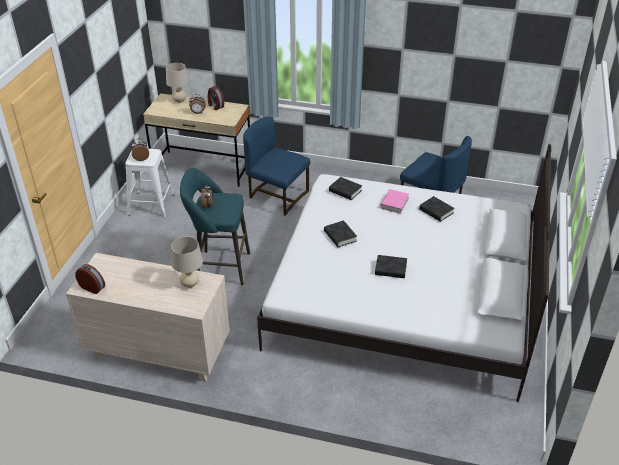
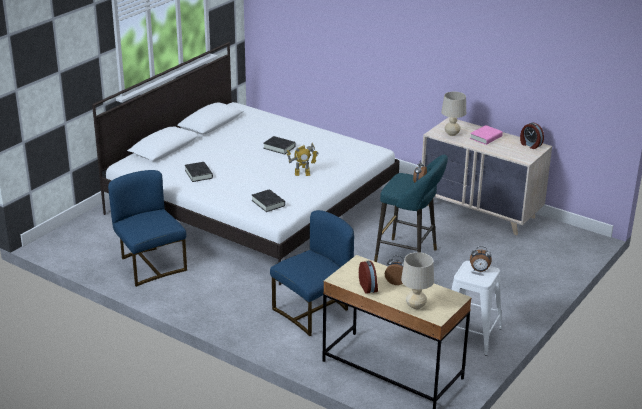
camera: 160 degrees left, 10 degrees down
blue chair [243,116,310,216] -> blue chair turned 90 degrees counterclockwise [270,210,354,336]
black book [324,220,357,247] -> toy robot [287,143,319,176]
pink book [380,189,409,214] -> pink book moved to [470,125,503,145]

